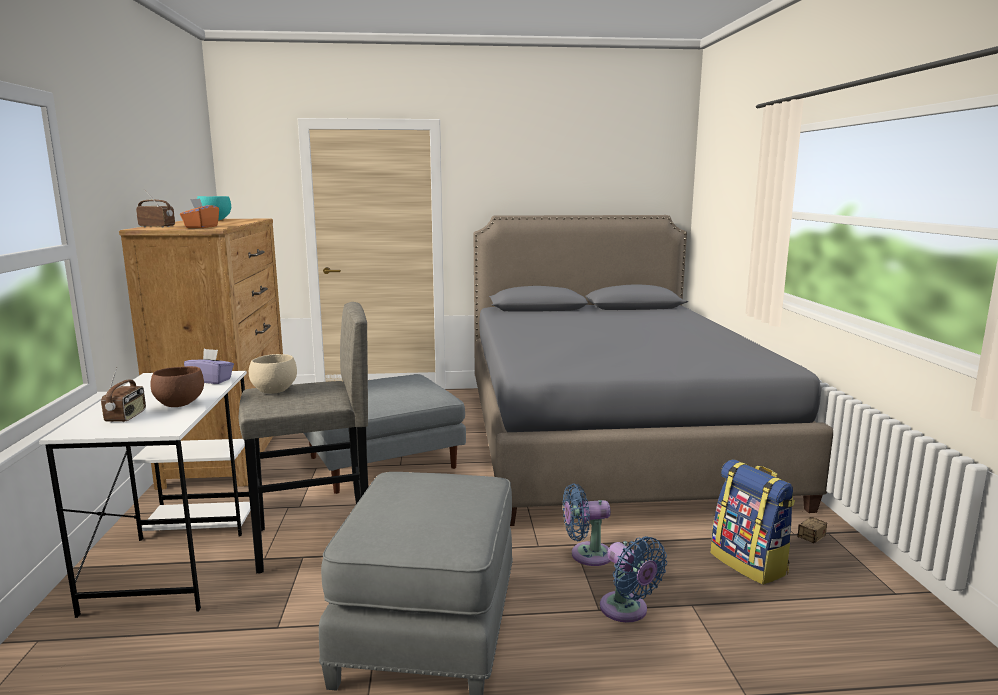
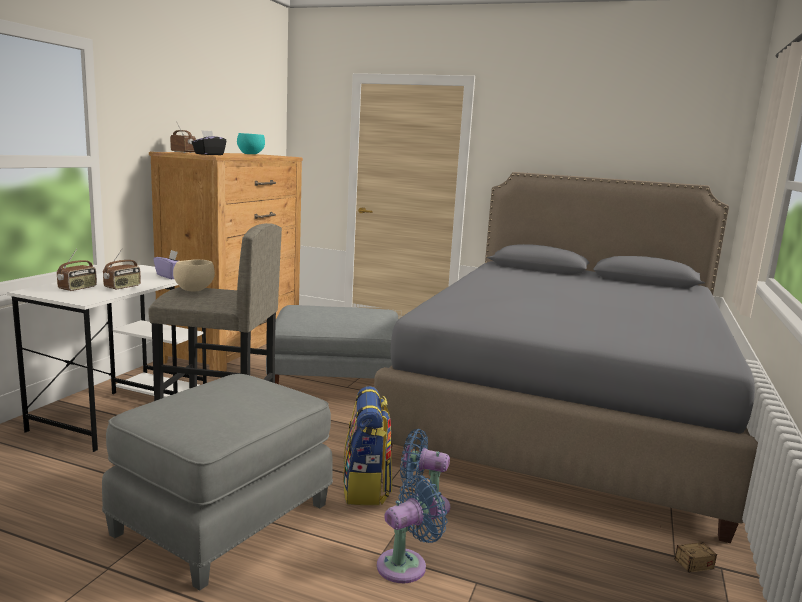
camera: 25 degrees right, 0 degrees up
brown bowl [150,366,204,407] -> radio [103,250,141,290]
orange tissue box [180,198,219,228] -> black tissue box [191,130,226,155]
blue fan [600,536,667,623] -> blue fan turned 120 degrees counterclockwise [377,475,447,583]
backpack [711,459,795,585] -> backpack moved to [343,386,392,505]

